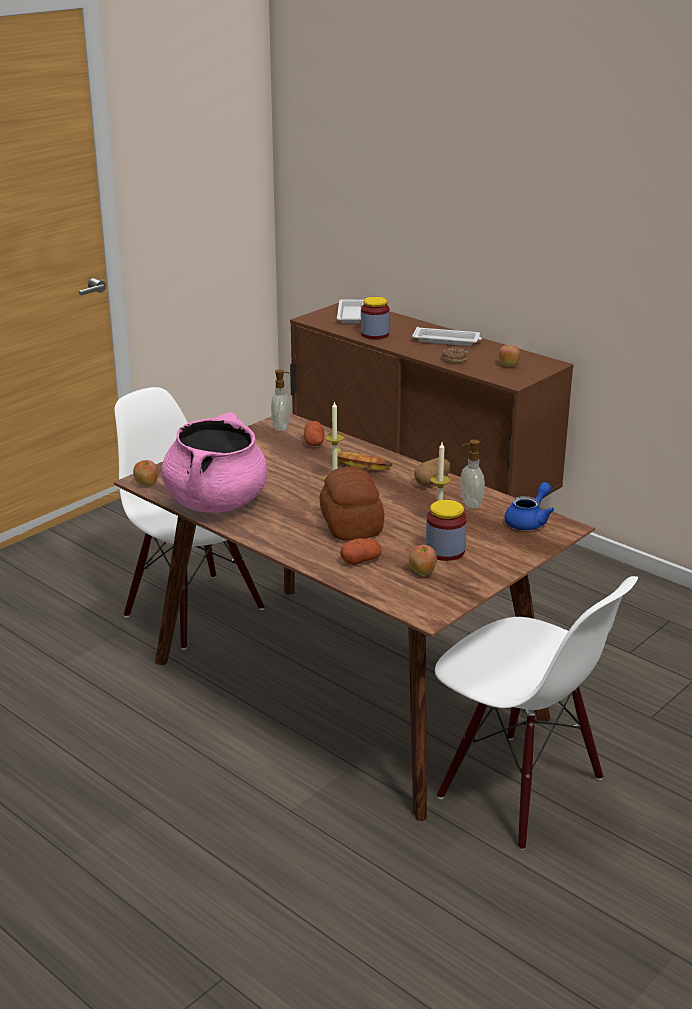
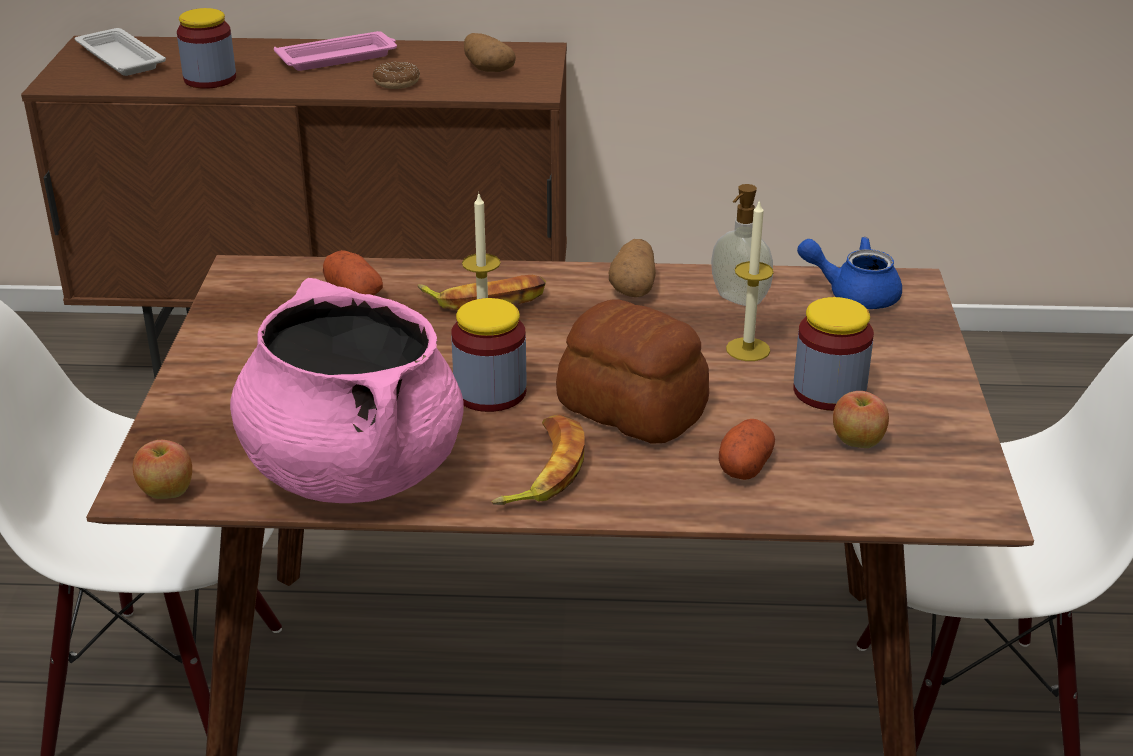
camera: 40 degrees left, 5 degrees up
soap dispenser [271,369,291,431] -> none
white tray [412,327,482,346] -> pink tray [274,31,397,71]
apple [499,345,520,367] -> potato [464,33,516,72]
blue teapot [504,482,554,530] -> blue teapot turned 75 degrees counterclockwise [797,237,902,309]
none -> jar [451,298,527,412]
none -> banana [491,415,585,505]

